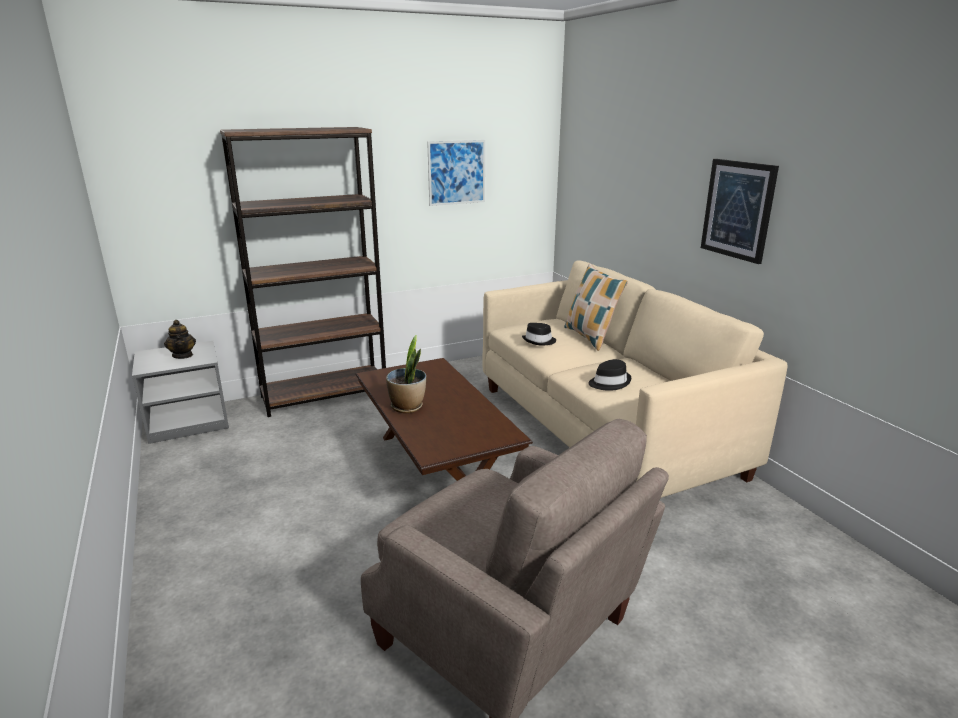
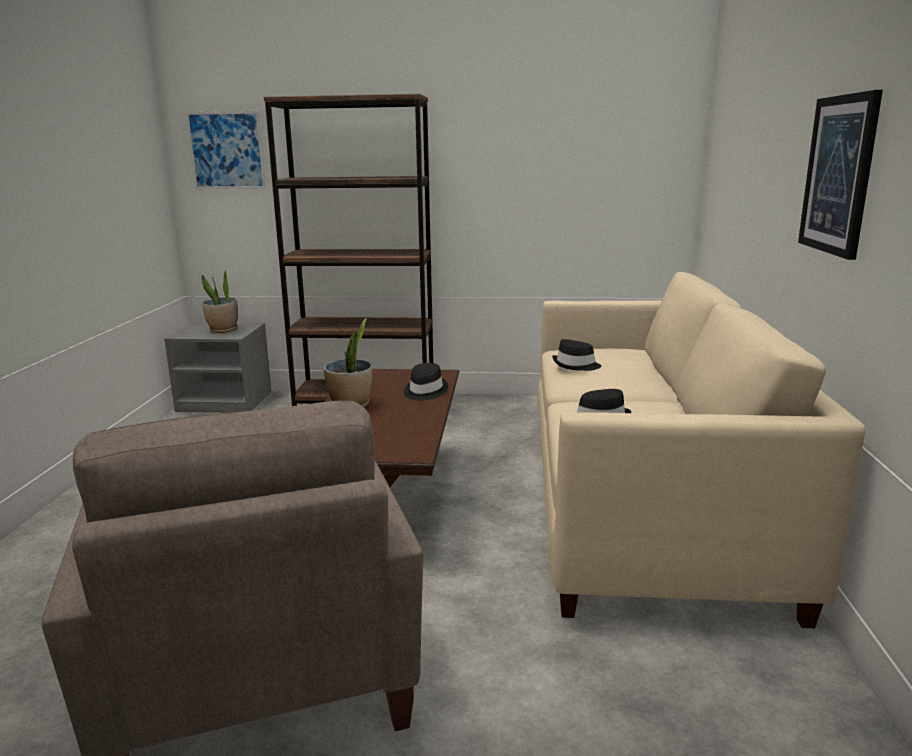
camera: 30 degrees right, 5 degrees down
teapot [164,320,196,359] -> potted plant [201,270,238,333]
picture [427,140,485,206] -> picture moved to [186,111,266,189]
pillow [564,263,628,351] -> none
none -> black hat [404,363,448,400]

